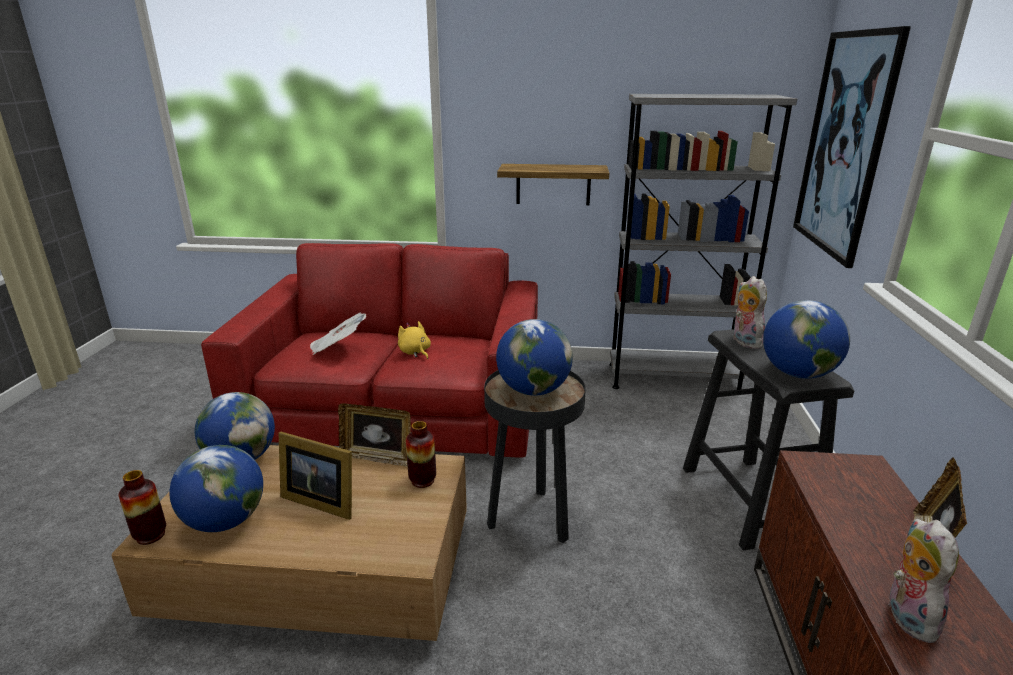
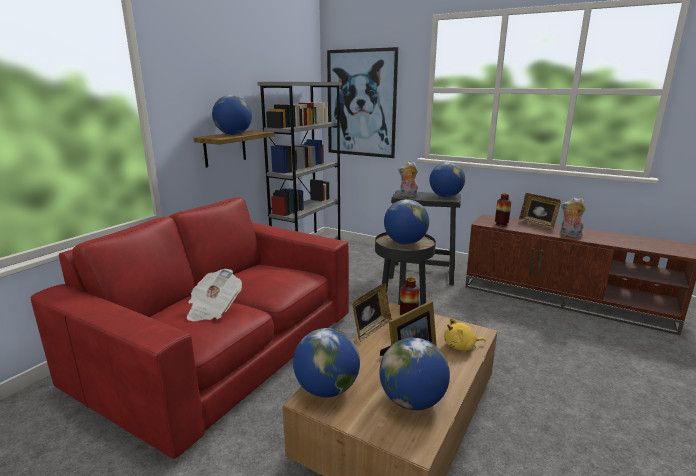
camera: 65 degrees left, 5 degrees down
vase [119,470,166,545] -> vase moved to [495,193,511,226]
yellow plush toy [398,321,431,359] -> yellow plush toy moved to [444,318,486,351]
none -> globe [212,95,252,135]

